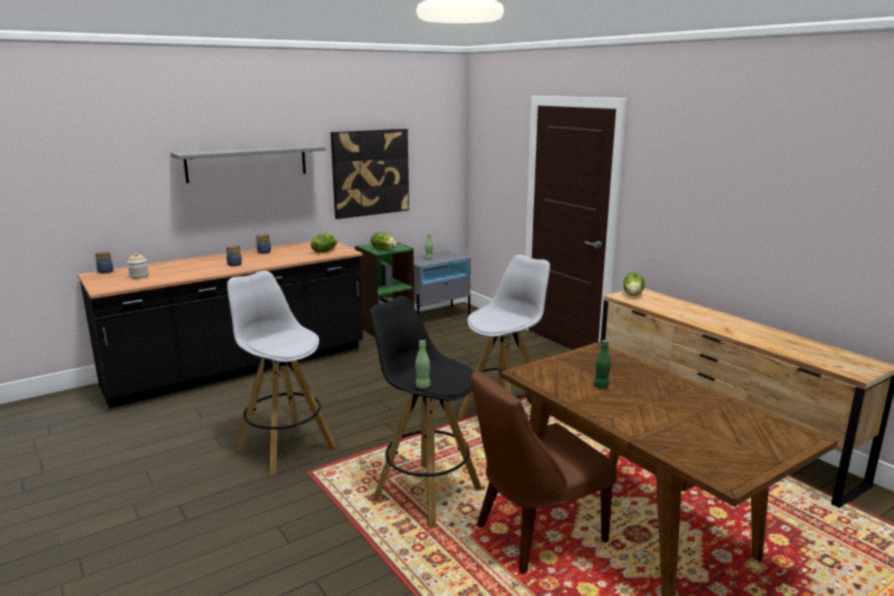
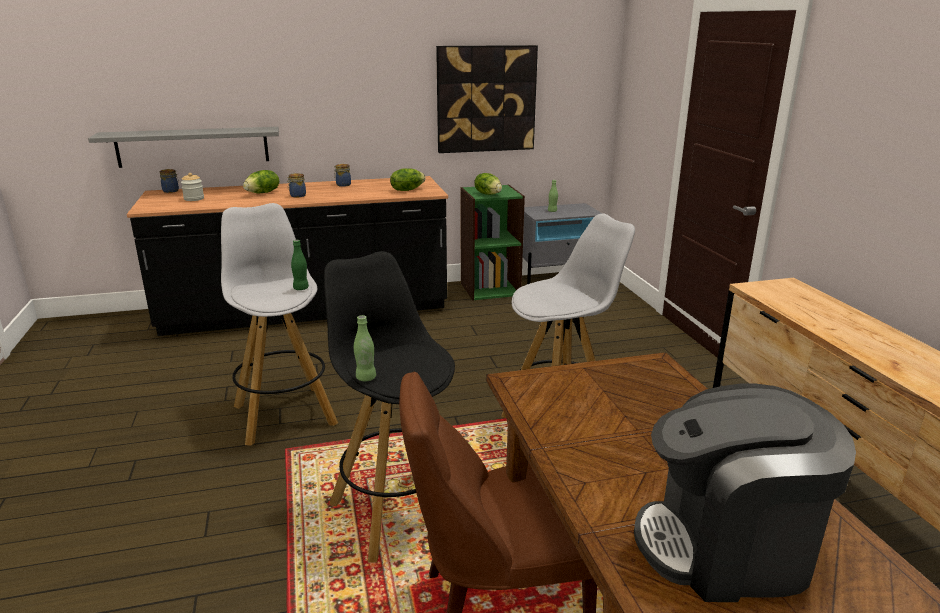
camera: 20 degrees right, 5 degrees up
grey shelf [170,145,326,183] -> grey shelf moved to [88,127,279,168]
green bottle [594,340,611,388] -> green bottle moved to [291,240,309,290]
lettuce [624,273,645,296] -> lettuce moved to [243,170,279,193]
none -> coffee machine [634,383,856,602]

